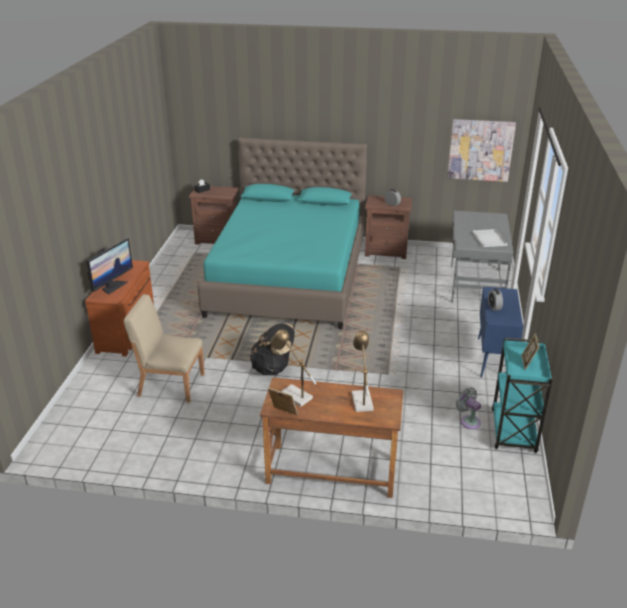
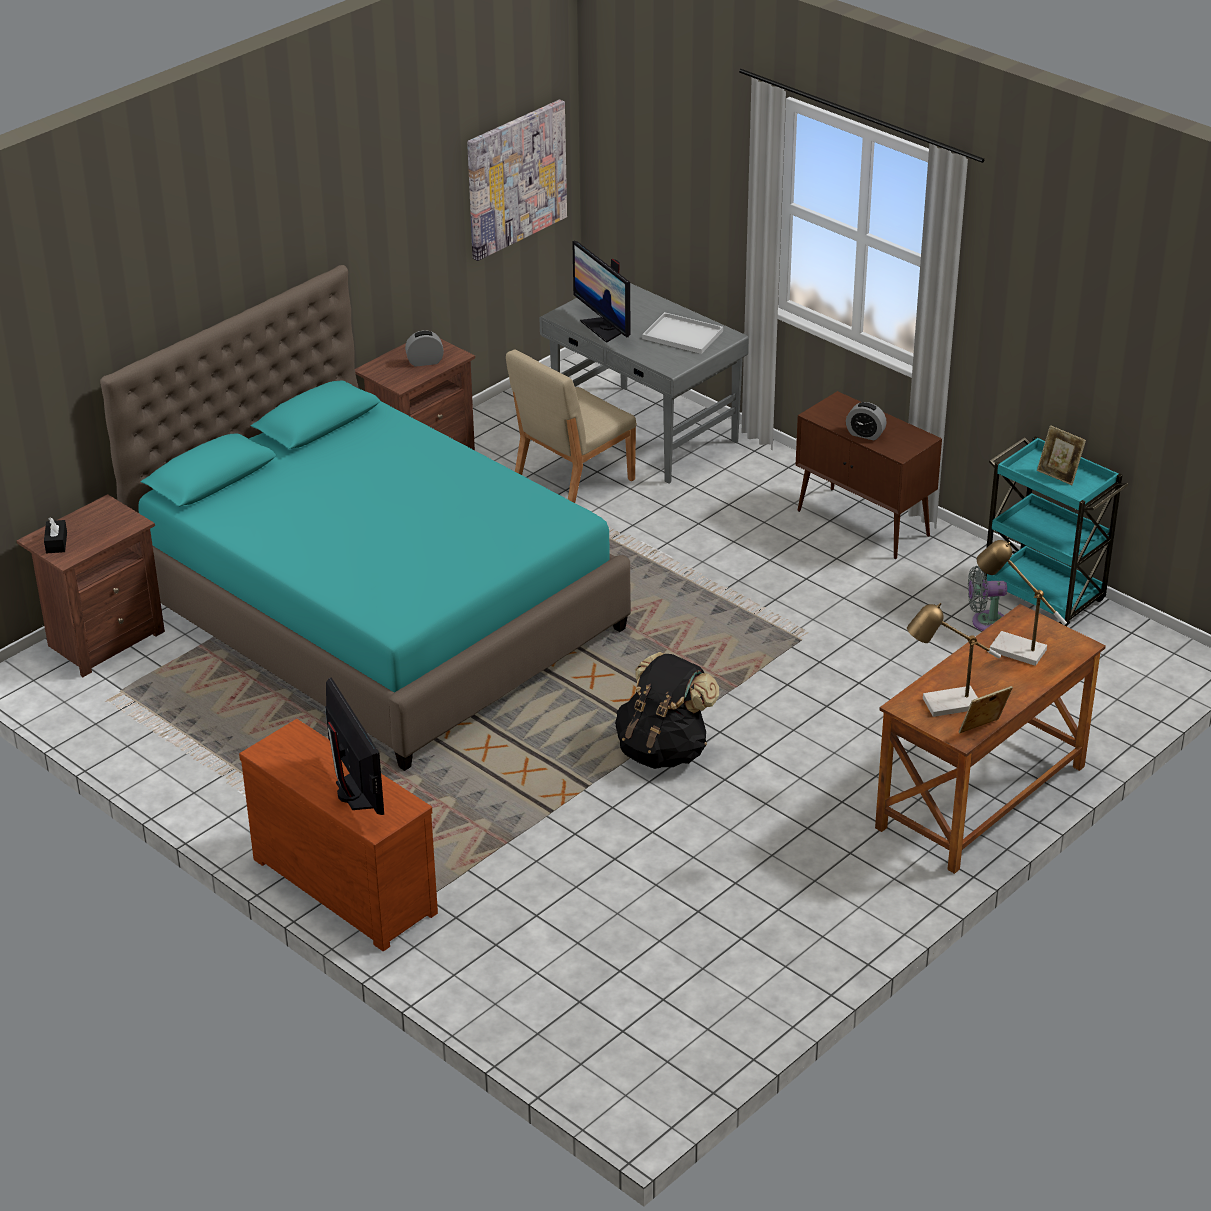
camera: 55 degrees left, 5 degrees up
beige chair [124,294,205,403] -> beige chair moved to [506,350,637,503]
blue cabinet [478,287,523,377] -> brown cabinet [796,391,942,559]
none -> monitor [572,241,630,343]

